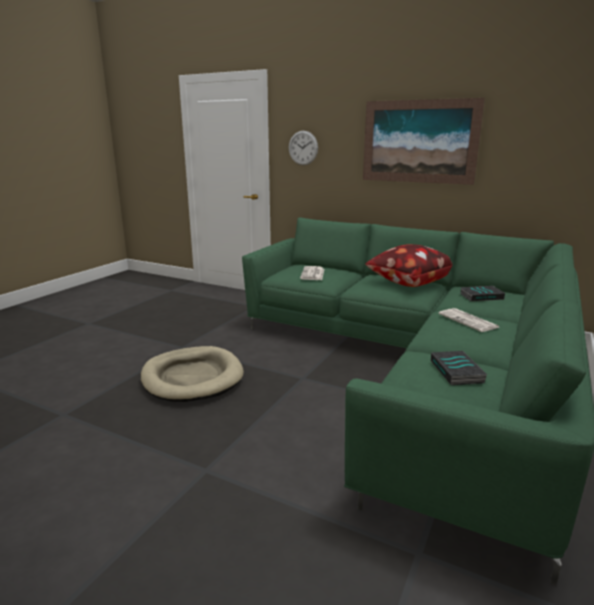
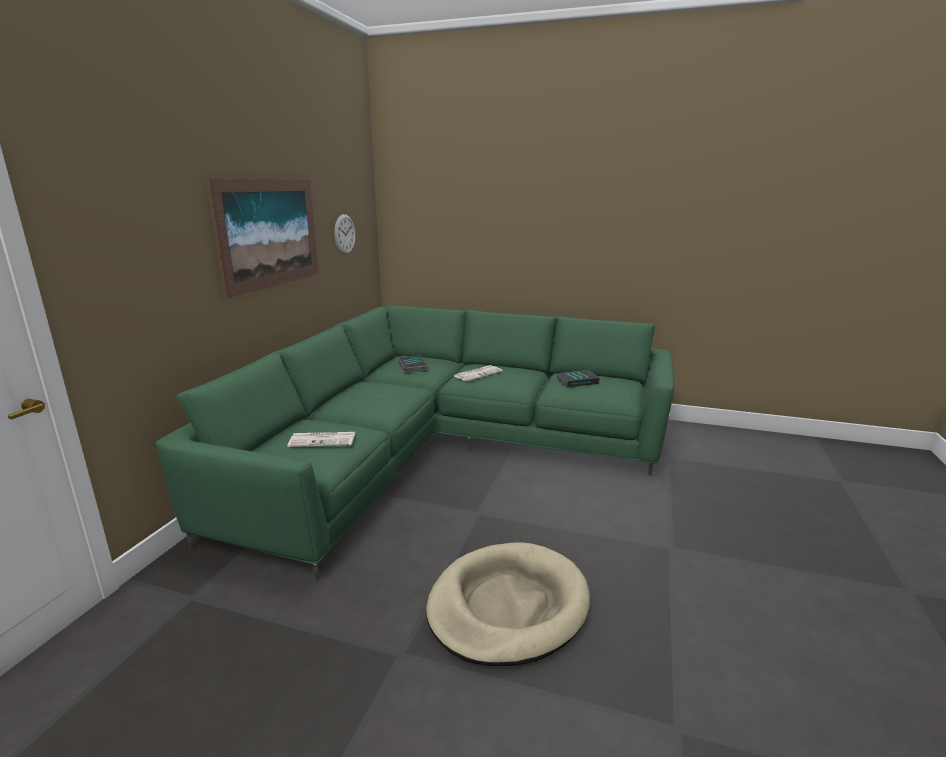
camera: 100 degrees left, 0 degrees up
wall clock [289,131,318,165] -> wall clock moved to [334,214,355,255]
pillow [365,244,452,287] -> none

